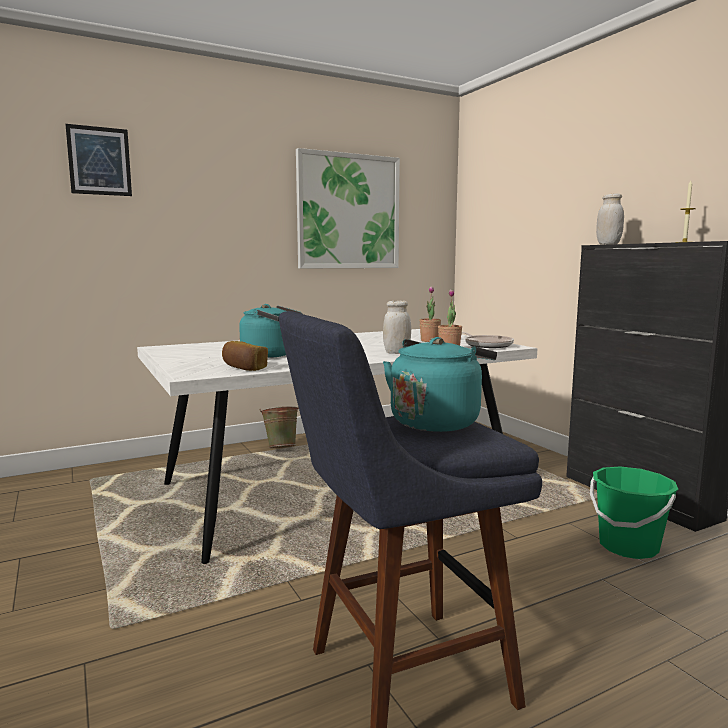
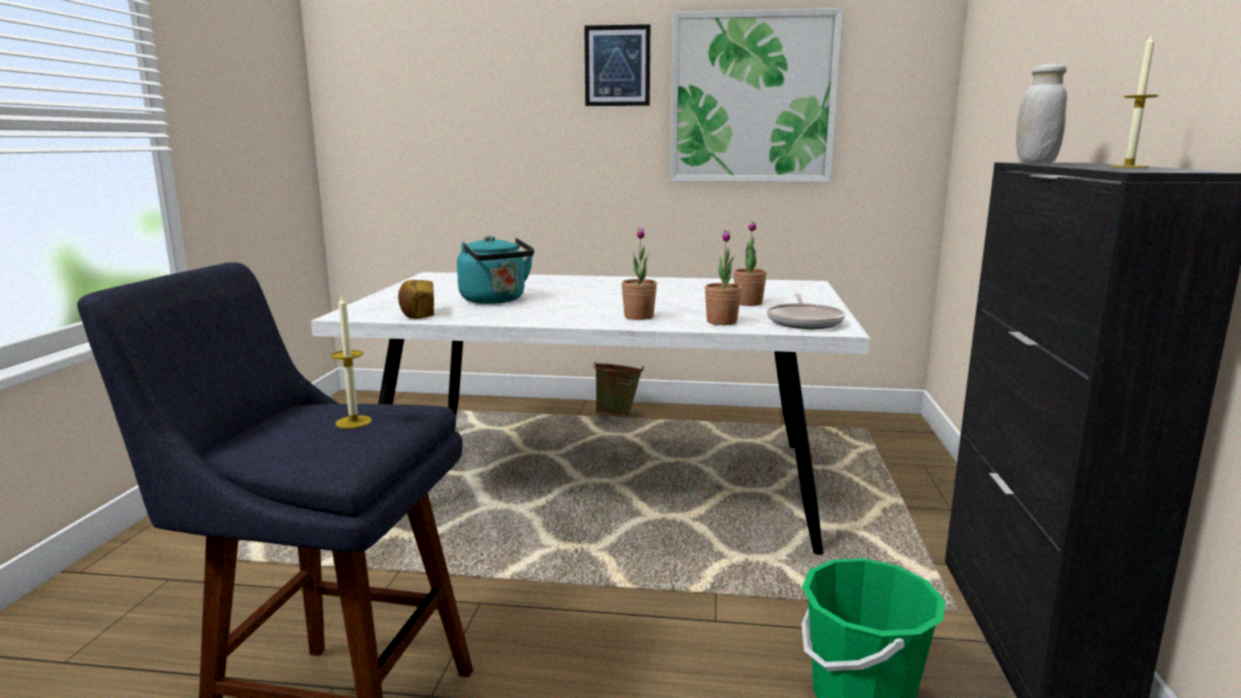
camera: 35 degrees right, 5 degrees up
picture [65,124,132,196] -> picture moved to [584,24,650,106]
white jar [383,301,411,354] -> potted plant [621,228,657,320]
turquoise kettle [383,337,497,432] -> candle [331,294,372,429]

